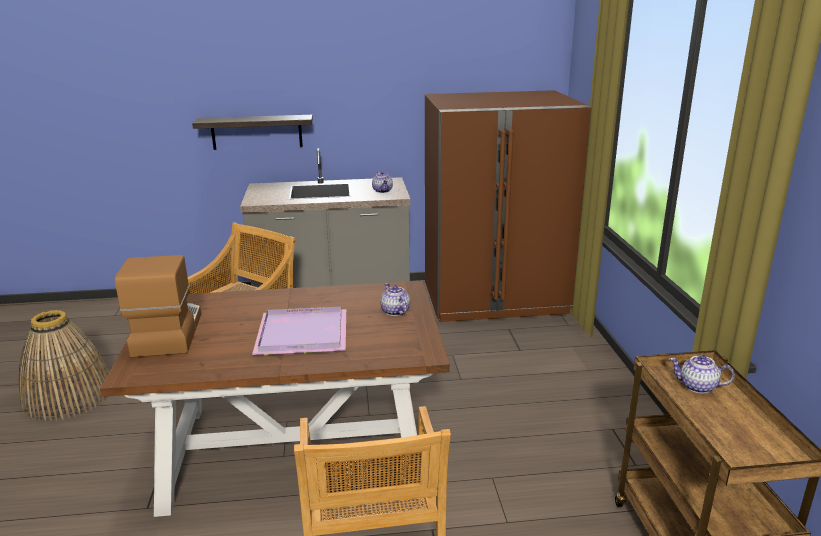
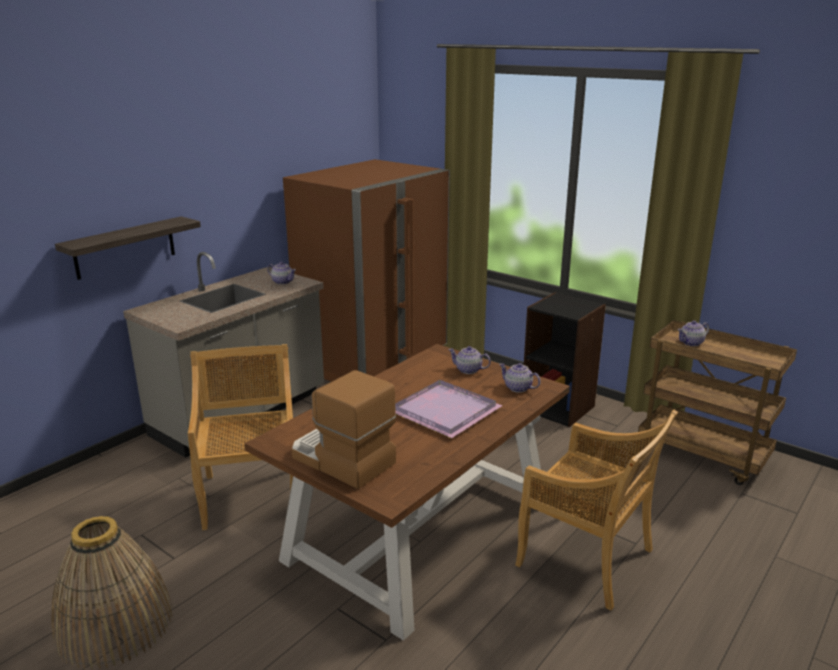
camera: 45 degrees left, 0 degrees up
none -> teapot [499,363,541,393]
none -> black bookcase [524,292,606,427]

